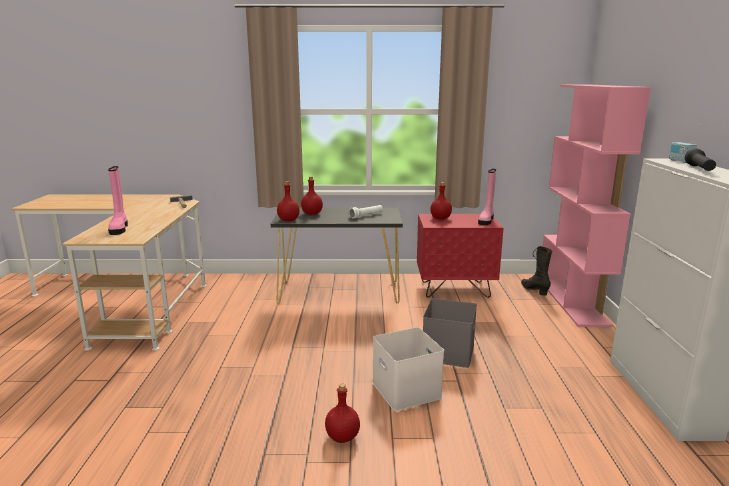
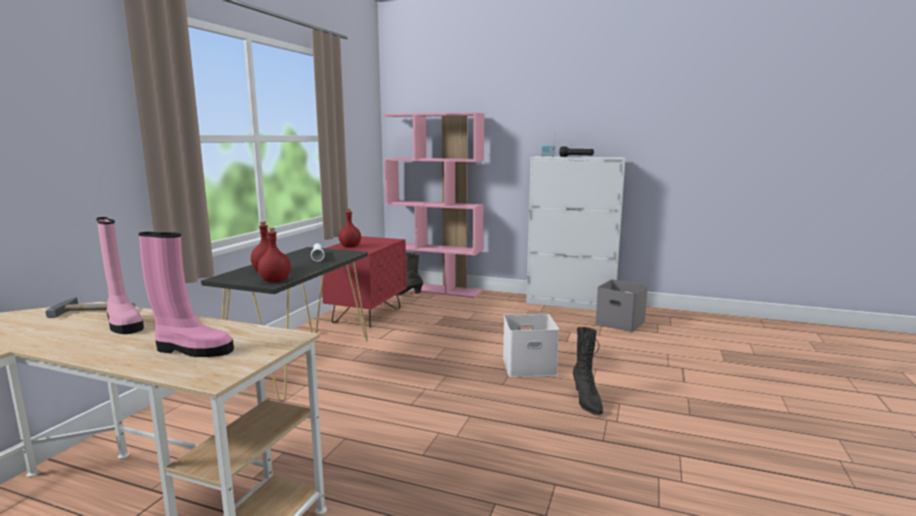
camera: 70 degrees left, 5 degrees down
red bottle [325,384,360,443] -> black boot [573,327,603,415]
grey storage box [423,298,477,368] -> grey storage box moved to [595,280,648,332]
pink boot [478,169,496,225] -> pink boot moved to [96,217,144,334]

